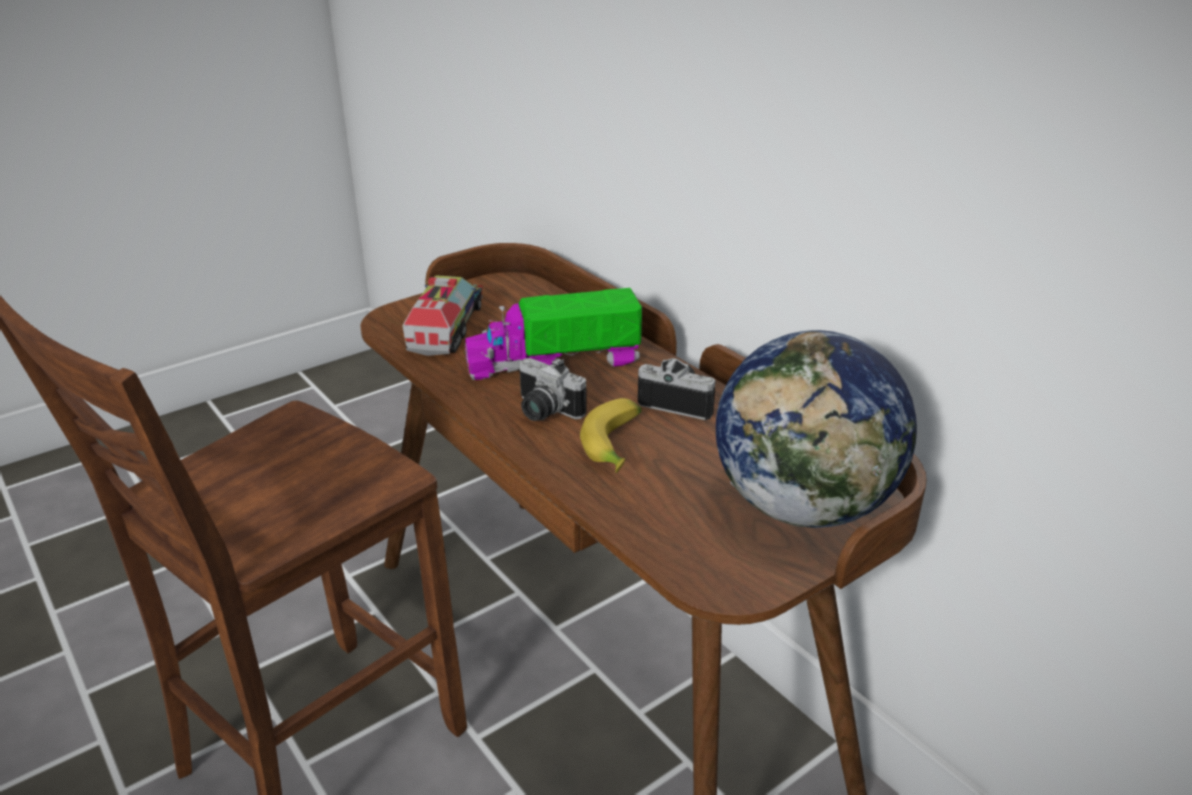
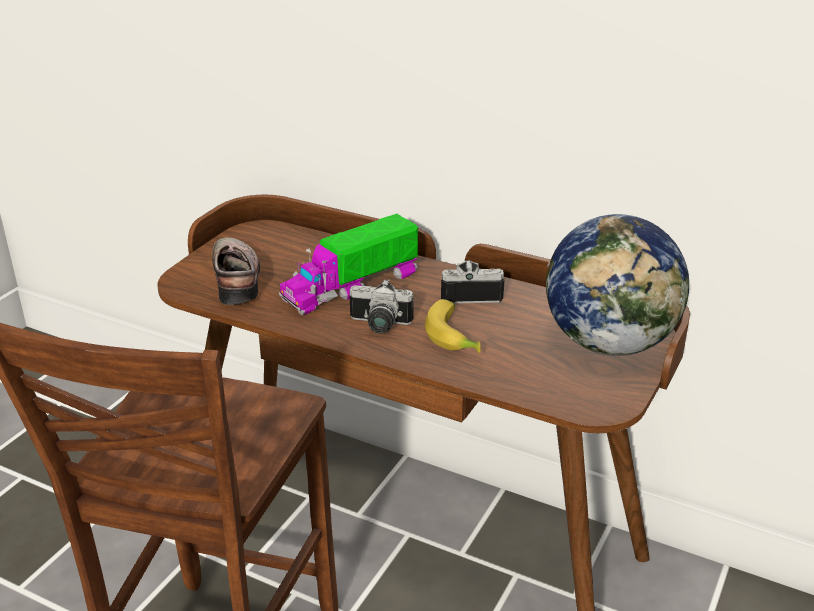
camera: 25 degrees left, 0 degrees up
toy truck [402,275,483,356] -> shoe [212,237,260,305]

